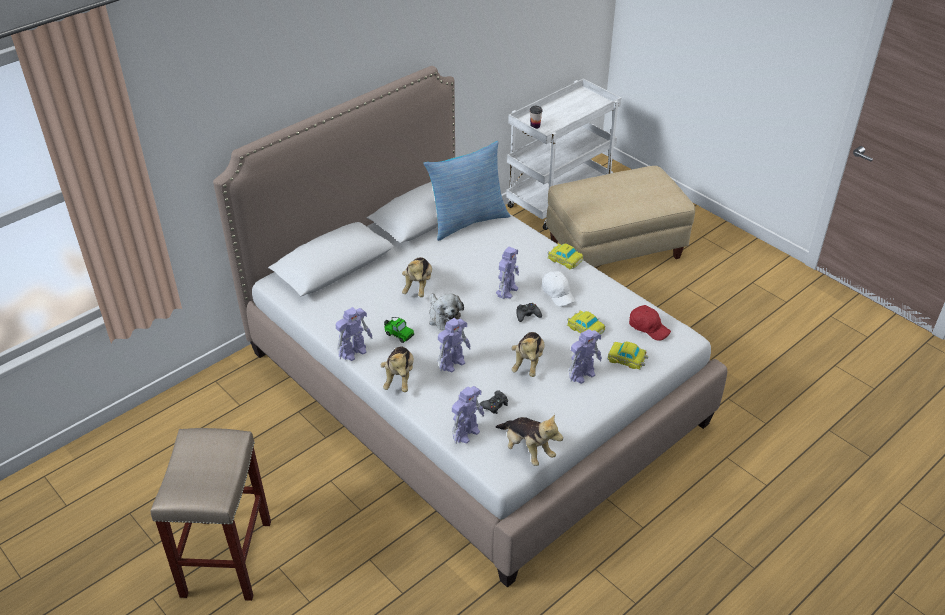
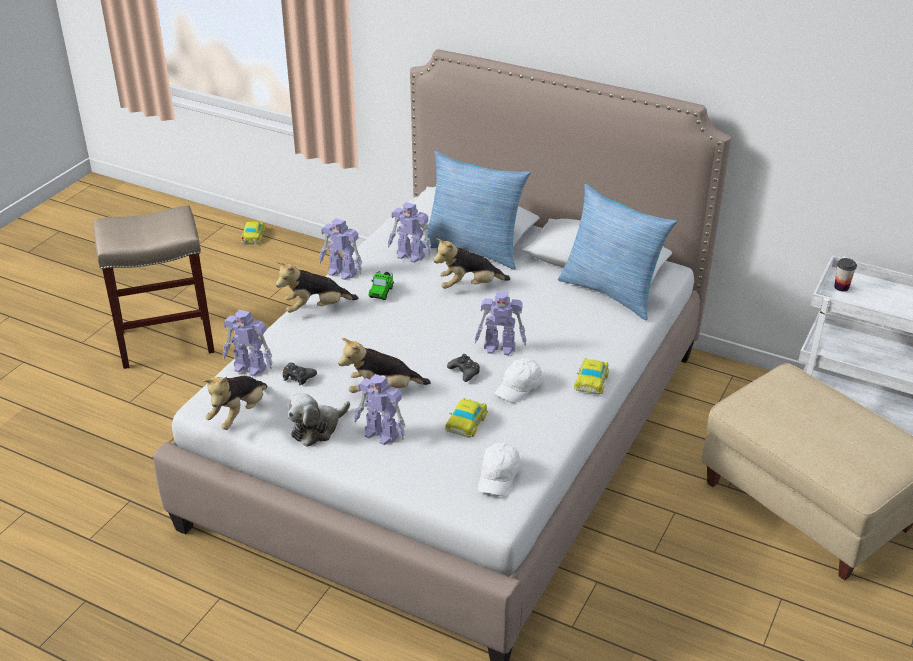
camera: 70 degrees right, 5 degrees down
plush toy [429,293,464,330] -> plush toy moved to [287,393,350,447]
toy robot [438,318,471,372] -> toy robot moved to [388,202,431,263]
toy car [607,341,649,370] -> toy car moved to [241,221,266,243]
red cap [629,305,671,341] -> white cap [478,443,520,496]
none -> pillow [422,151,531,270]

